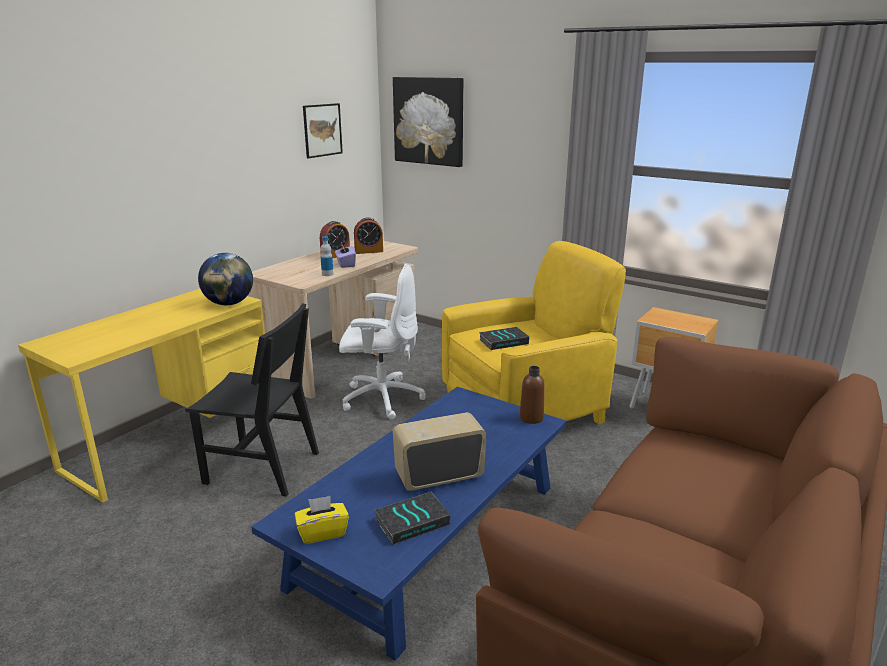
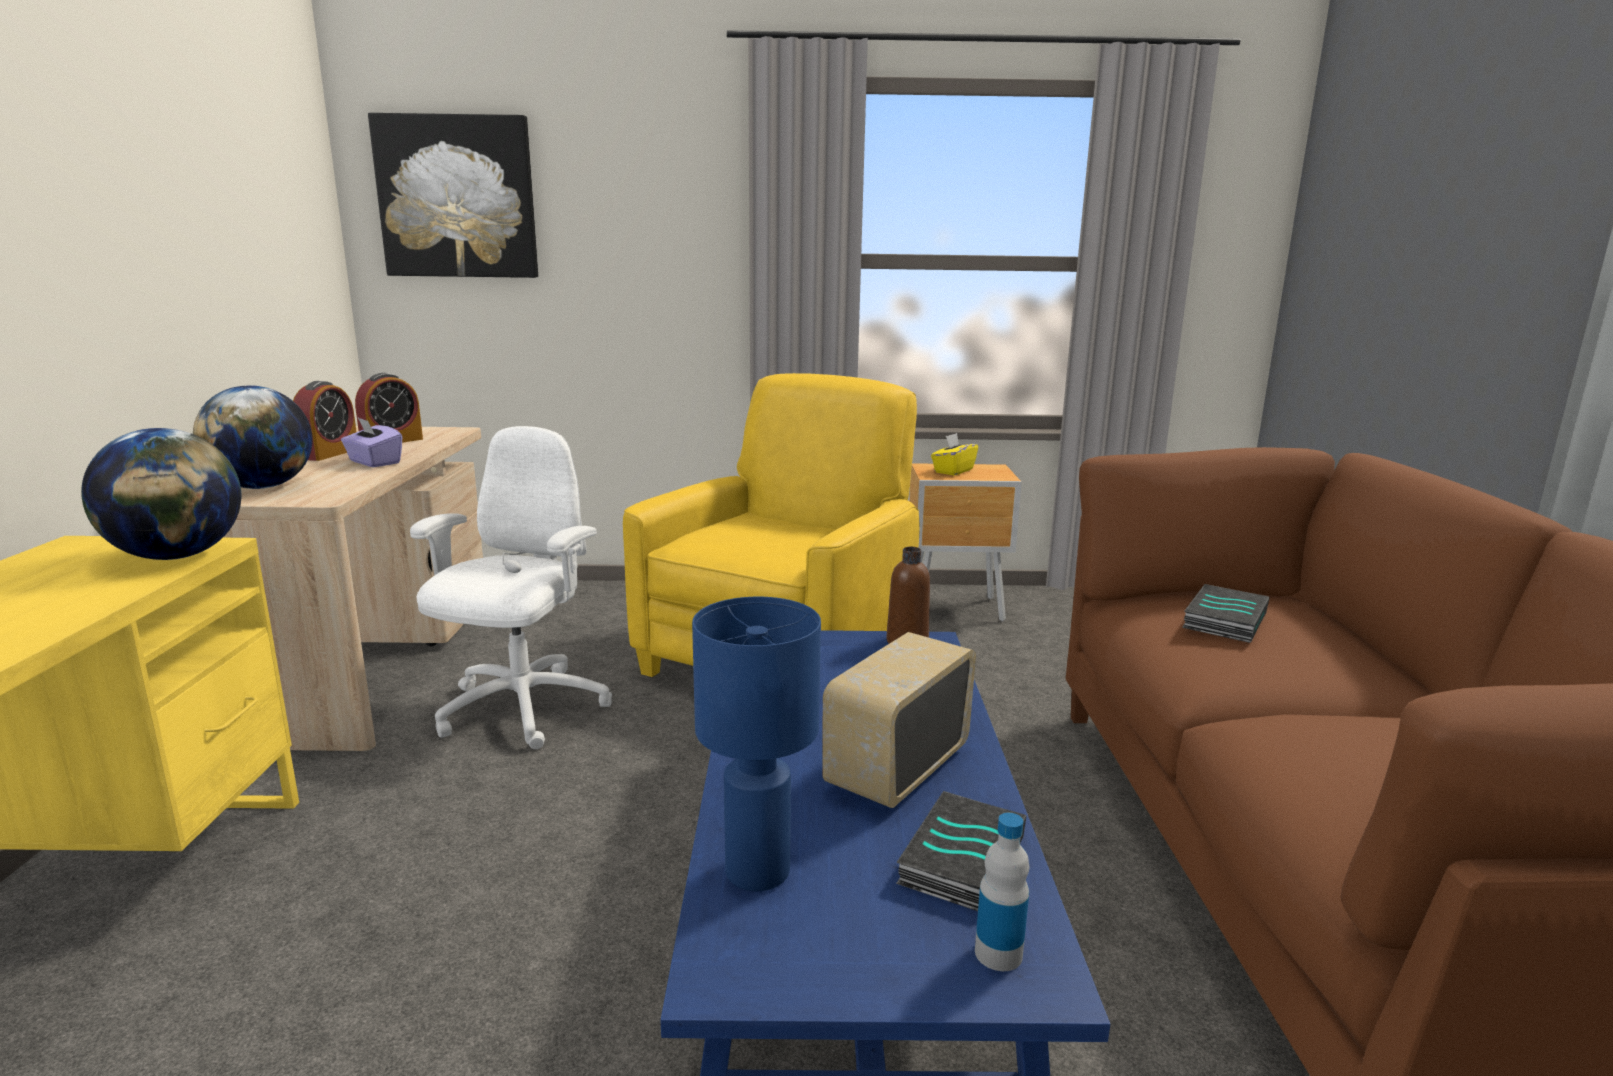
camera: 35 degrees left, 5 degrees down
black chair [185,303,319,497] -> none
yellow tissue box [295,496,349,544] -> yellow tissue box moved to [931,433,978,476]
picture [303,103,343,158] -> none
bottle [321,236,334,276] -> bottle moved to [975,813,1029,971]
white office chair [339,264,426,419] -> white office chair turned 45 degrees counterclockwise [410,426,612,749]
book [479,327,529,350] -> book moved to [1182,584,1270,643]
none -> globe [193,386,312,489]
none -> blue table lamp [692,597,821,891]

